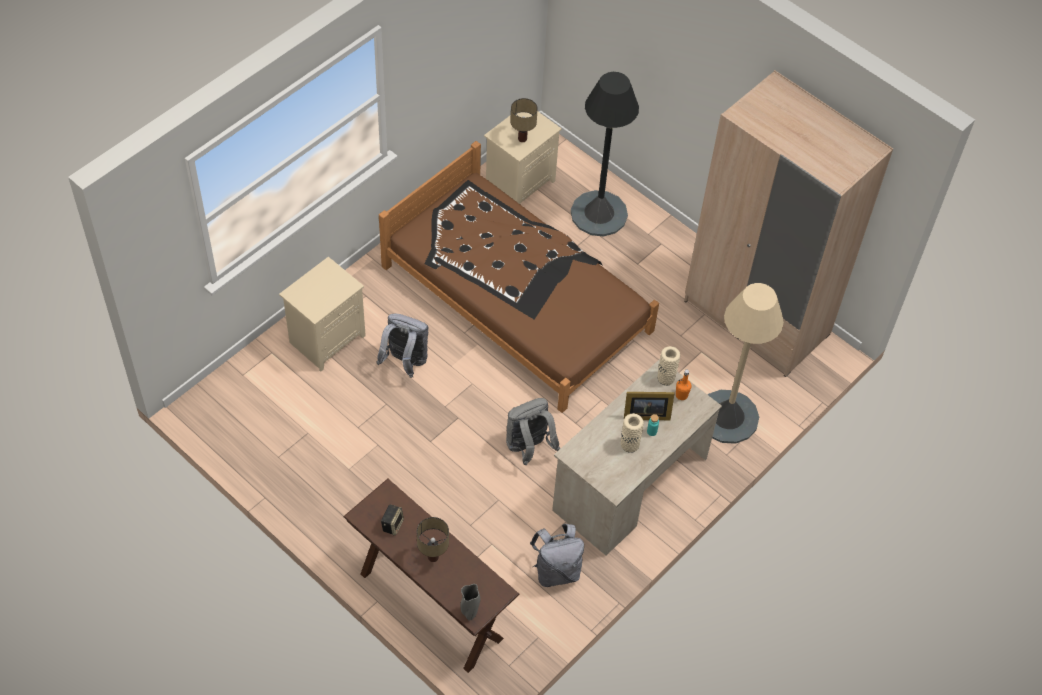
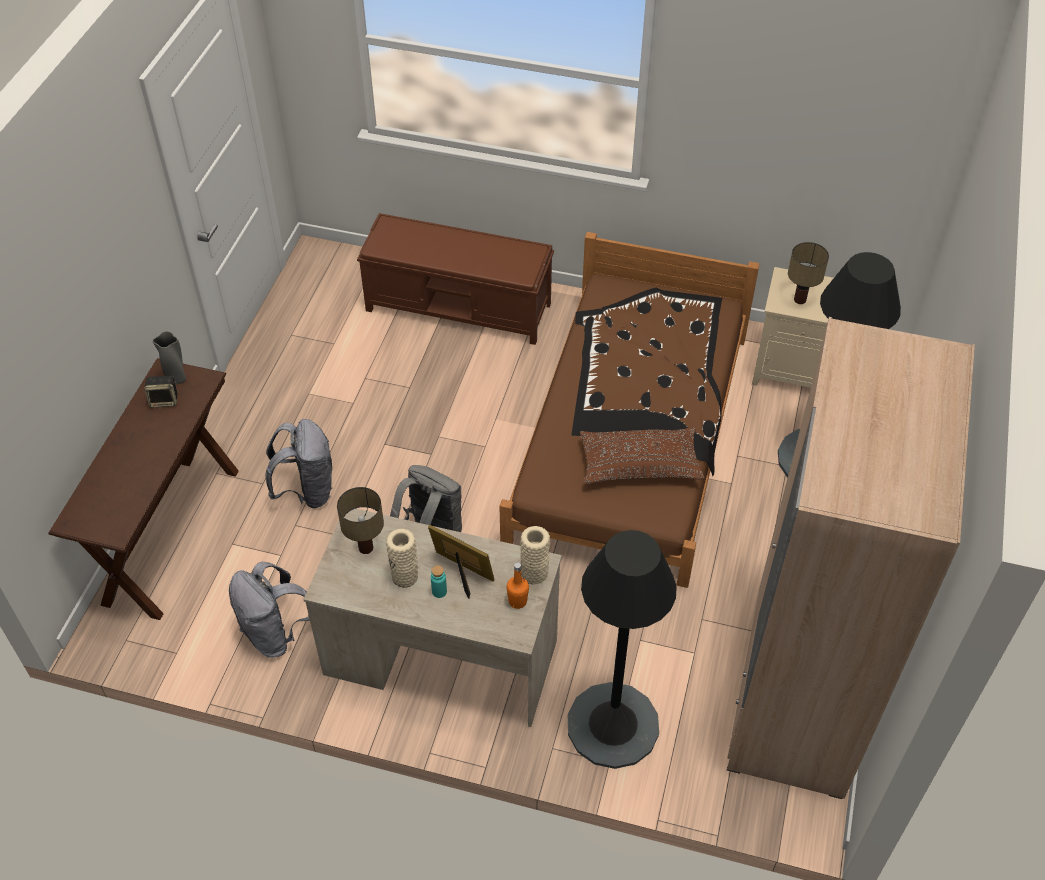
camera: 65 degrees right, 5 degrees down
beige nightstand [279,257,366,372] -> brown bench [357,213,554,345]
grey backpack [376,314,428,378] -> grey backpack moved to [265,419,333,508]
table lamp [417,517,449,562] -> table lamp moved to [337,487,384,554]
grey vase [460,584,480,621] -> grey vase moved to [152,331,186,384]
picture frame [624,392,675,420] -> picture frame turned 150 degrees clockwise [428,525,495,599]
beige floor lamp [708,283,784,444] -> black floor lamp [568,530,677,769]
none -> brown pillow [580,427,705,484]

